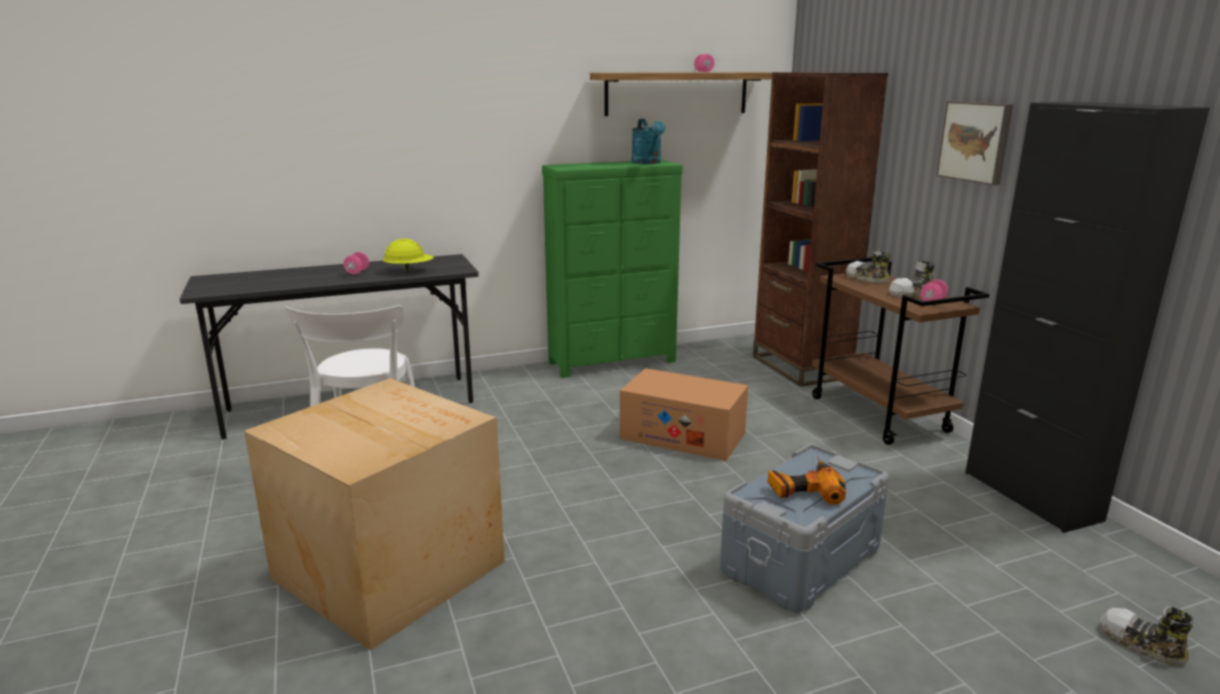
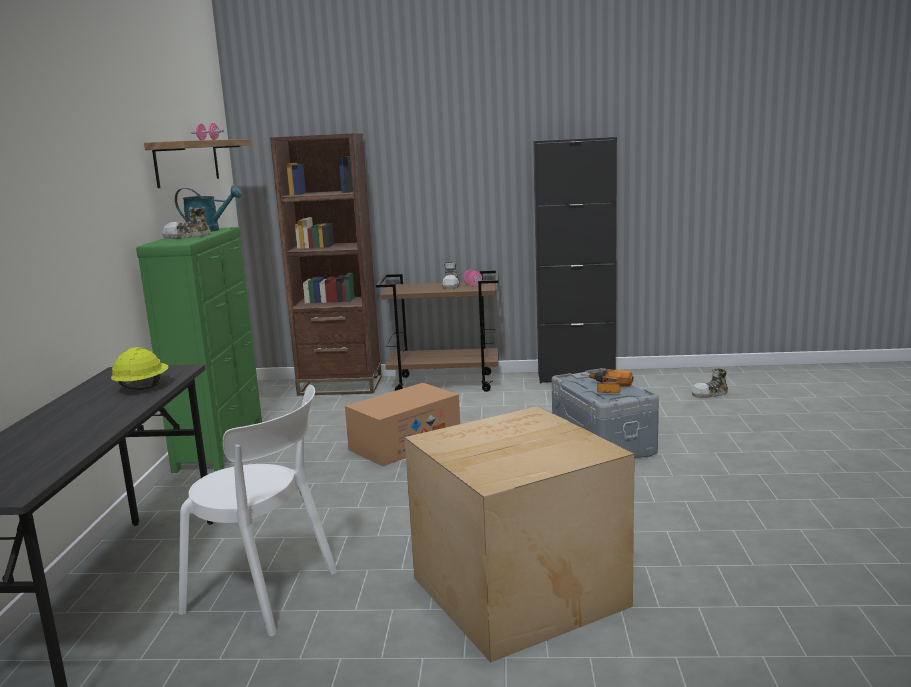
camera: 65 degrees left, 5 degrees down
pink dumbbell [344,252,369,274] -> none
shoe [846,251,891,283] -> shoe moved to [162,207,210,239]
picture [936,101,1013,185] -> none

